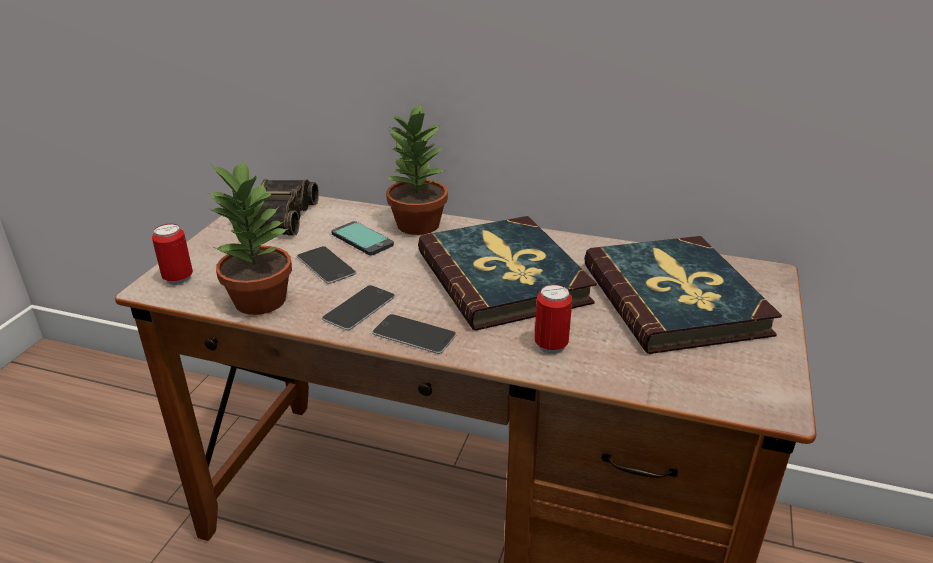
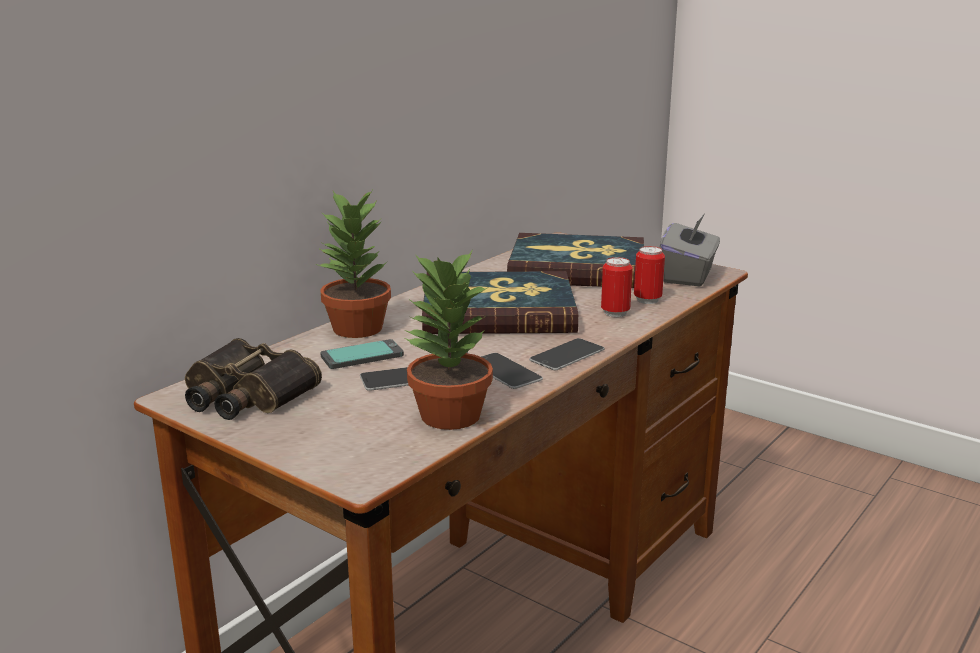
camera: 70 degrees left, 10 degrees down
can [152,224,193,285] -> can moved to [634,246,665,304]
none -> grey tissue box [659,214,720,286]

